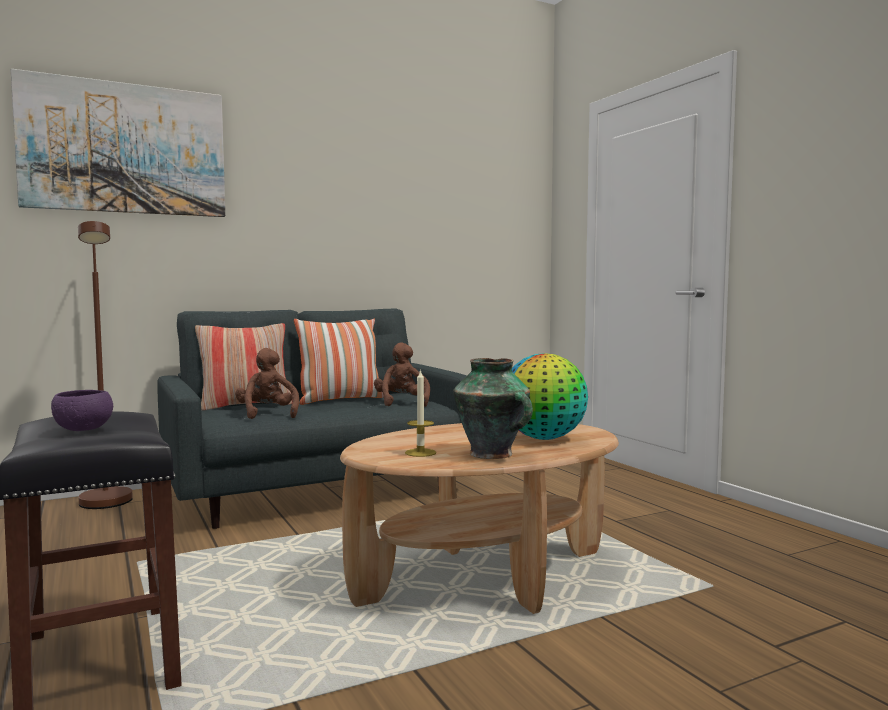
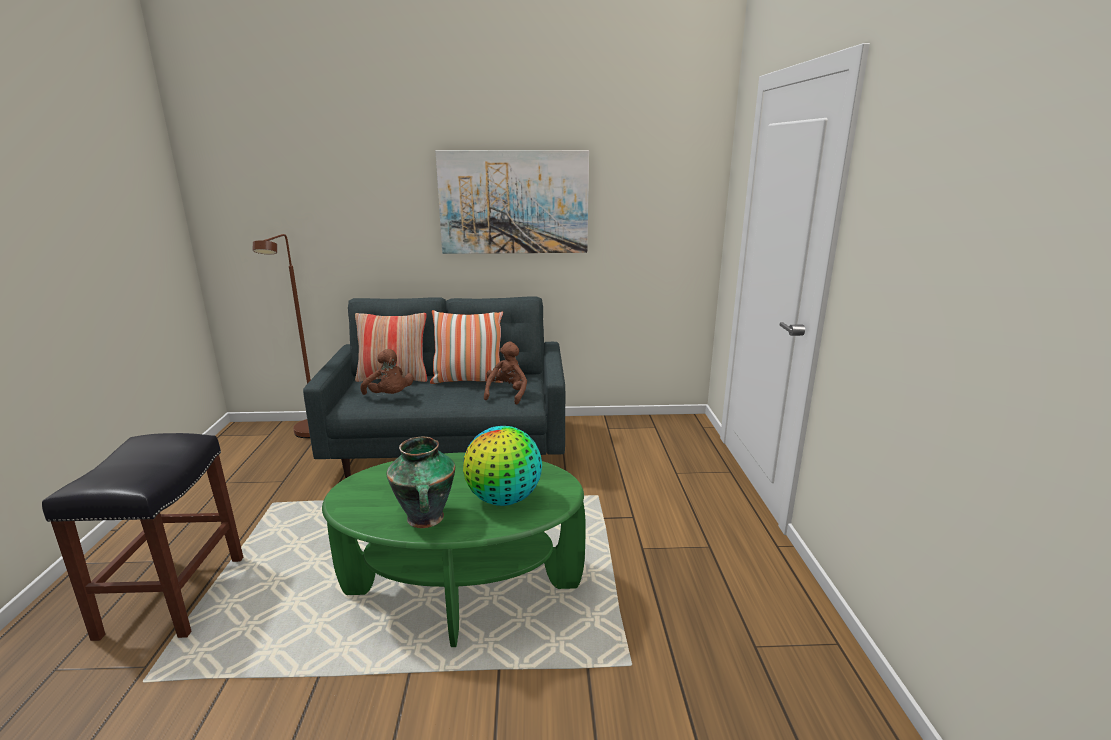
camera: 25 degrees right, 15 degrees up
picture [10,69,225,217] -> picture moved to [435,150,589,254]
purple bowl [51,390,113,431] -> none
brown plush toy [235,348,299,419] -> brown plush toy turned 135 degrees clockwise [360,349,414,395]
brown coffee table [340,423,619,614] -> green coffee table [322,452,586,647]
candle [405,369,436,457] -> none

